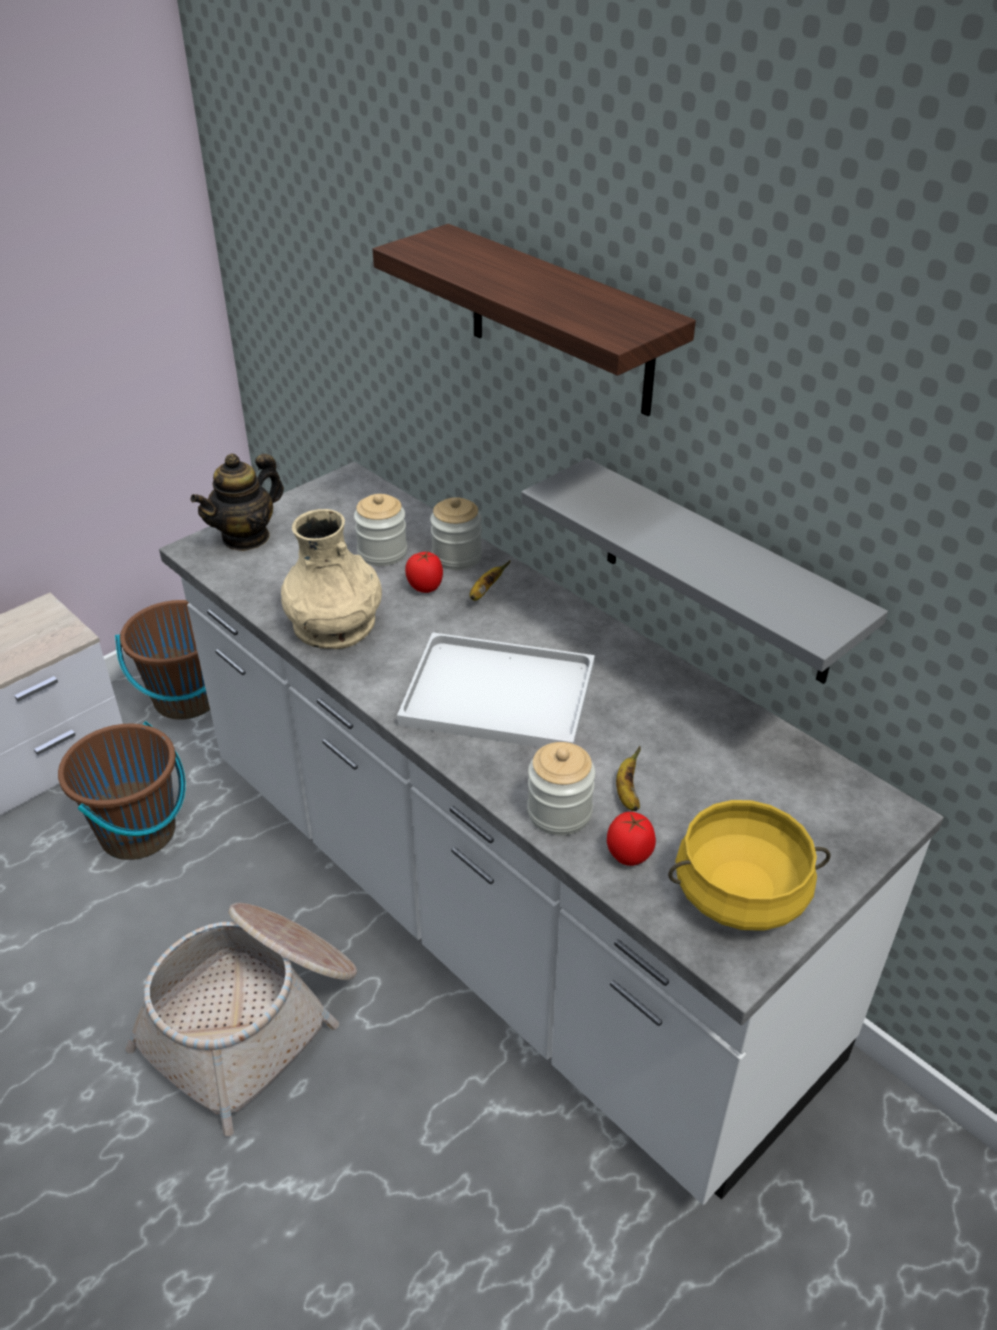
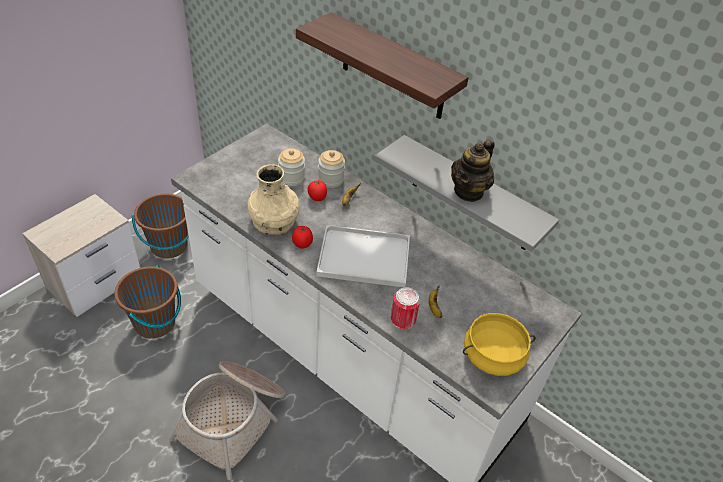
camera: 10 degrees left, 5 degrees up
teapot [190,453,284,551] -> teapot moved to [451,139,495,202]
jar [527,742,595,835] -> can [391,287,420,330]
tomato [607,812,656,866] -> tomato moved to [292,226,313,249]

